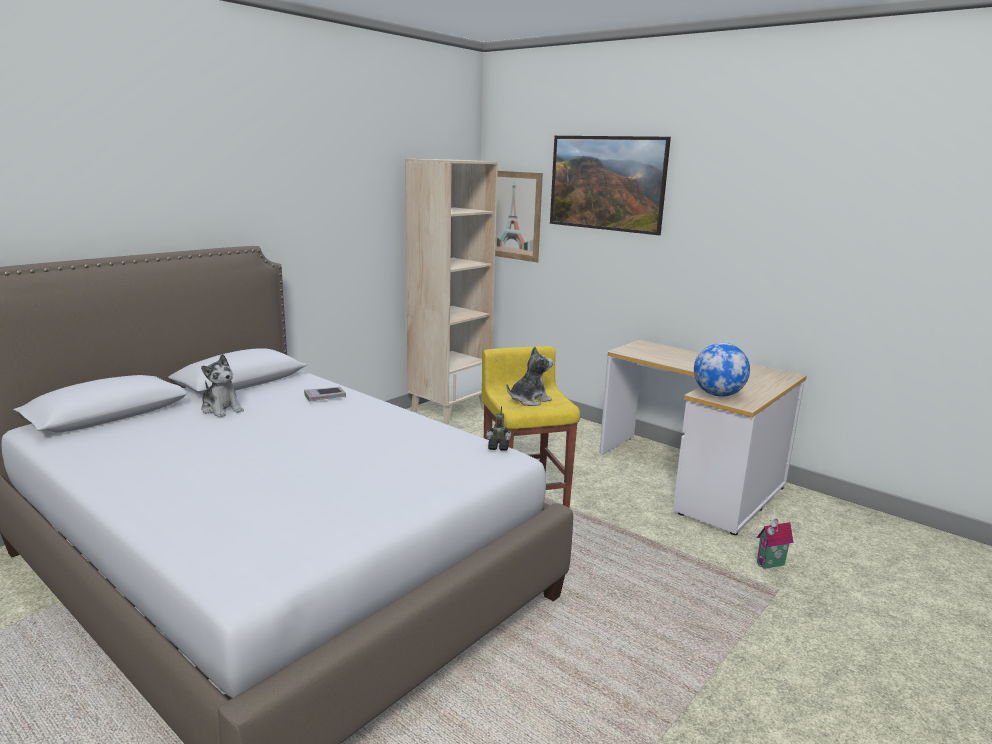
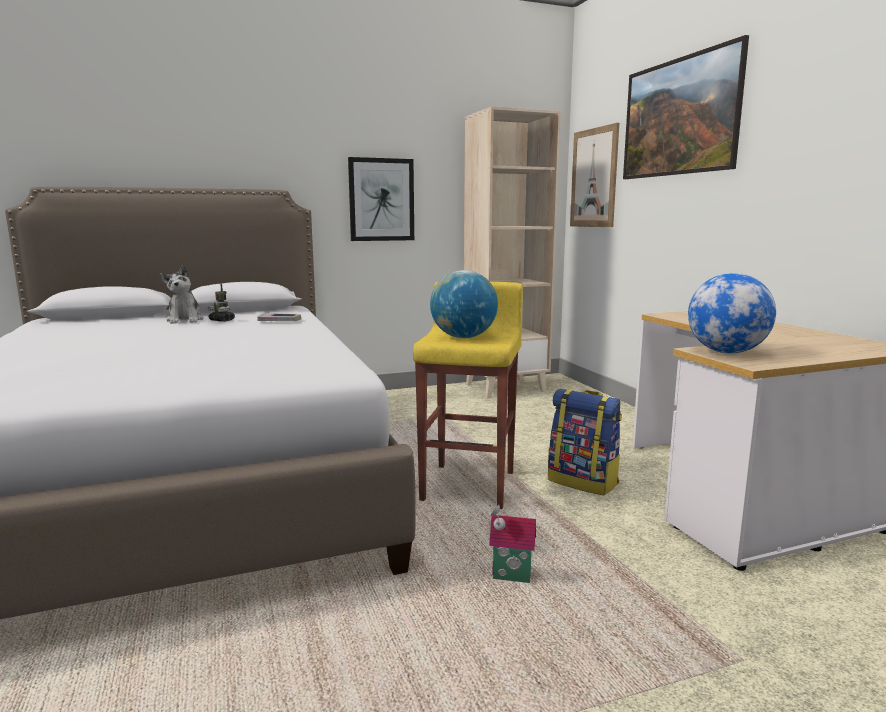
camera: 30 degrees right, 5 degrees down
toy robot [486,406,511,451] -> toy robot moved to [208,284,235,322]
plush toy [507,346,553,406] -> globe [430,270,498,338]
toy house [757,519,793,569] -> toy house moved to [489,505,536,583]
none -> picture [348,157,414,241]
none -> backpack [548,389,622,496]

